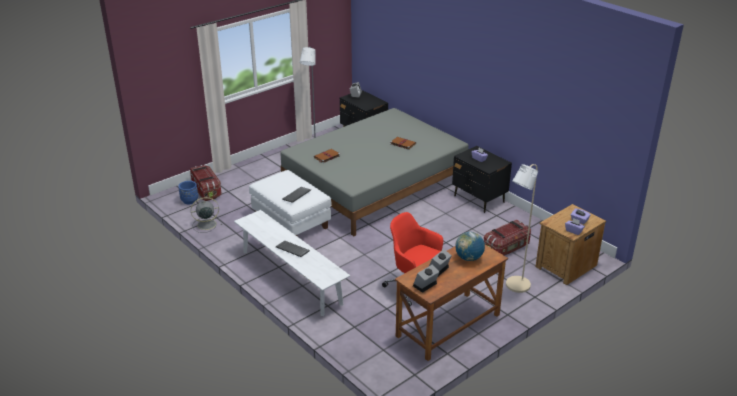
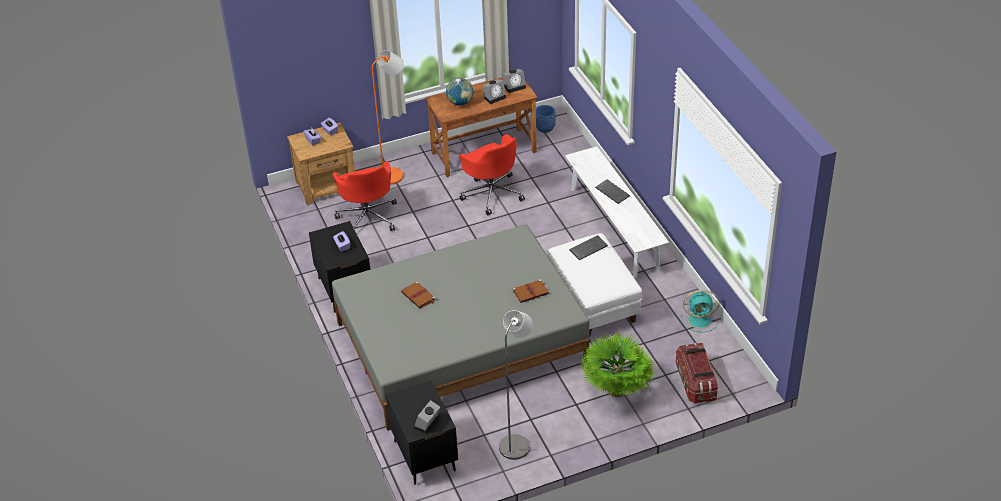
camera: 160 degrees left, 10 degrees up
blue planter [178,181,198,204] -> blue planter moved to [536,105,556,133]
grey fan [191,197,222,233] -> turquoise fan [681,290,719,332]
storage box [484,220,531,256] -> red office chair [332,161,397,231]
beige floor lamp [506,164,538,293] -> orange floor lamp [372,50,404,185]
none -> potted plant [580,332,655,397]

